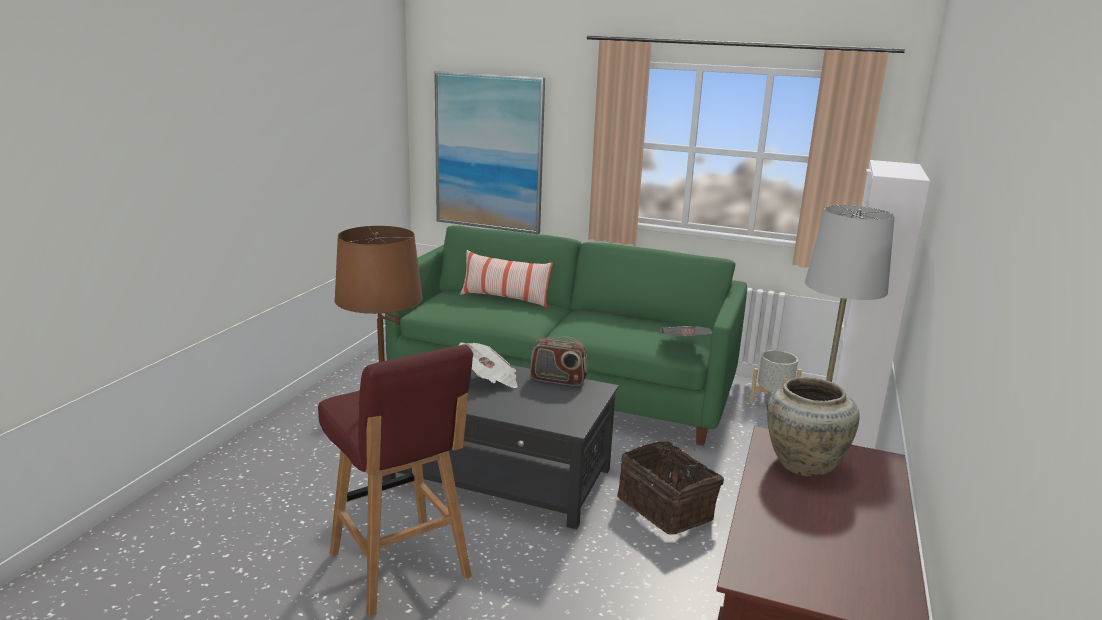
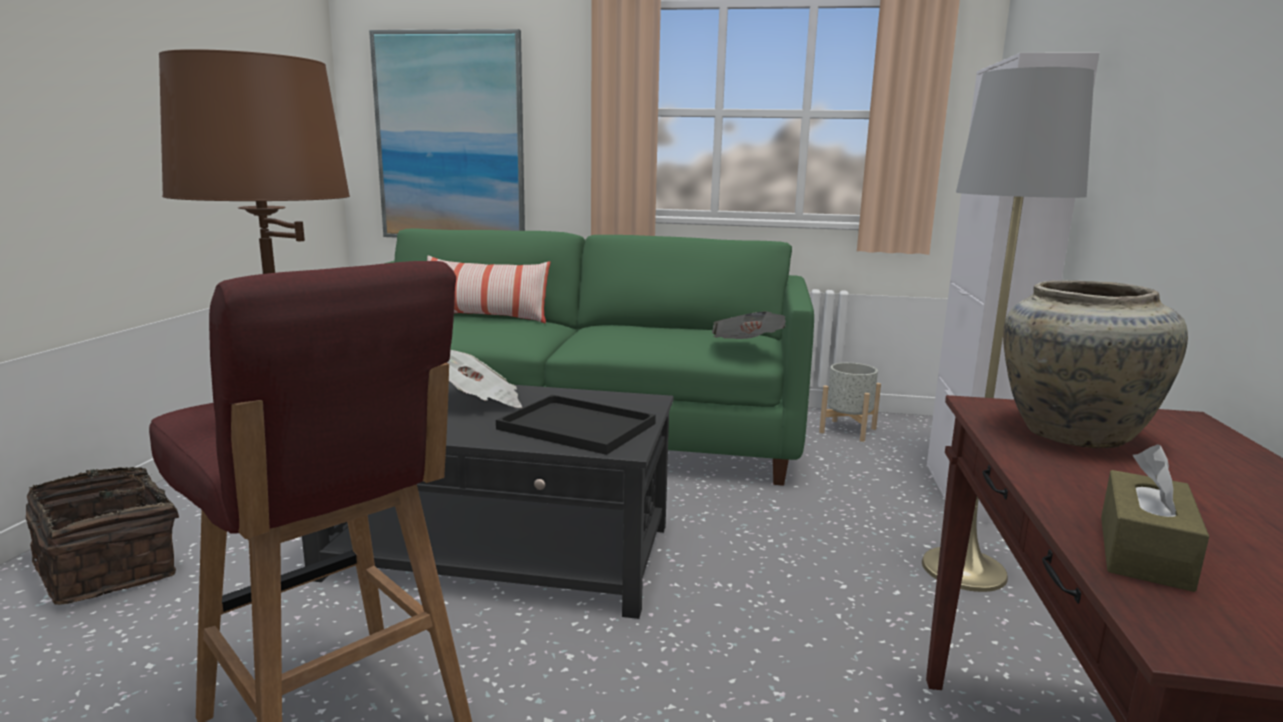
camera: 10 degrees left, 5 degrees down
radio [530,336,587,386] -> none
basket [617,441,724,535] -> basket moved to [26,467,179,605]
none -> black tray [496,395,656,455]
none -> brown tissue box [1101,444,1209,592]

